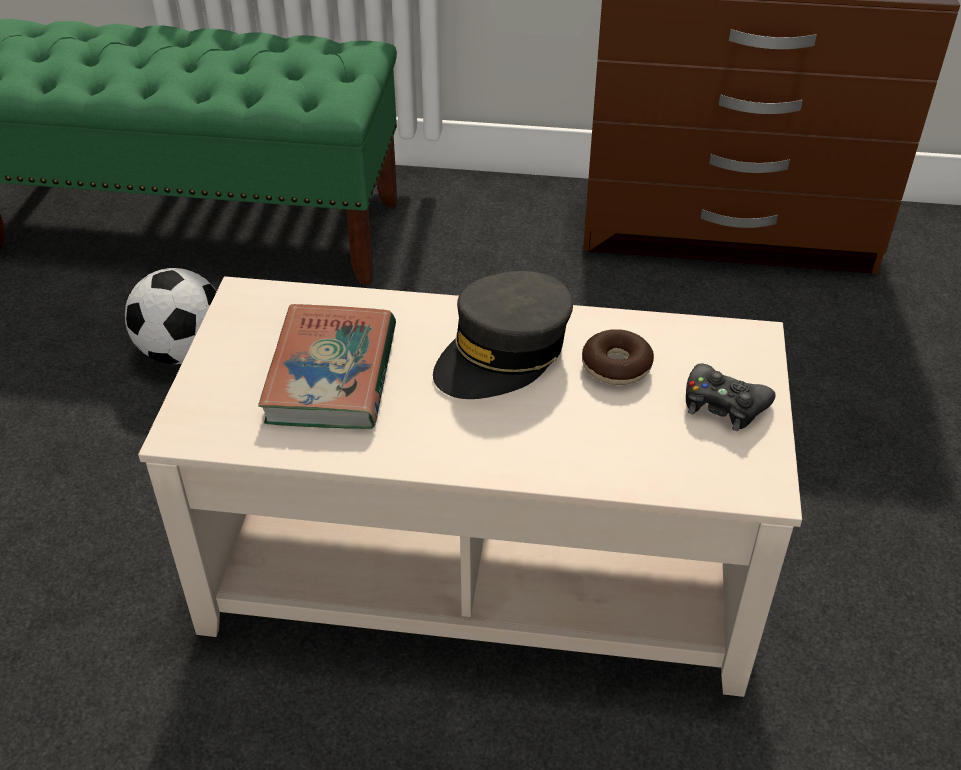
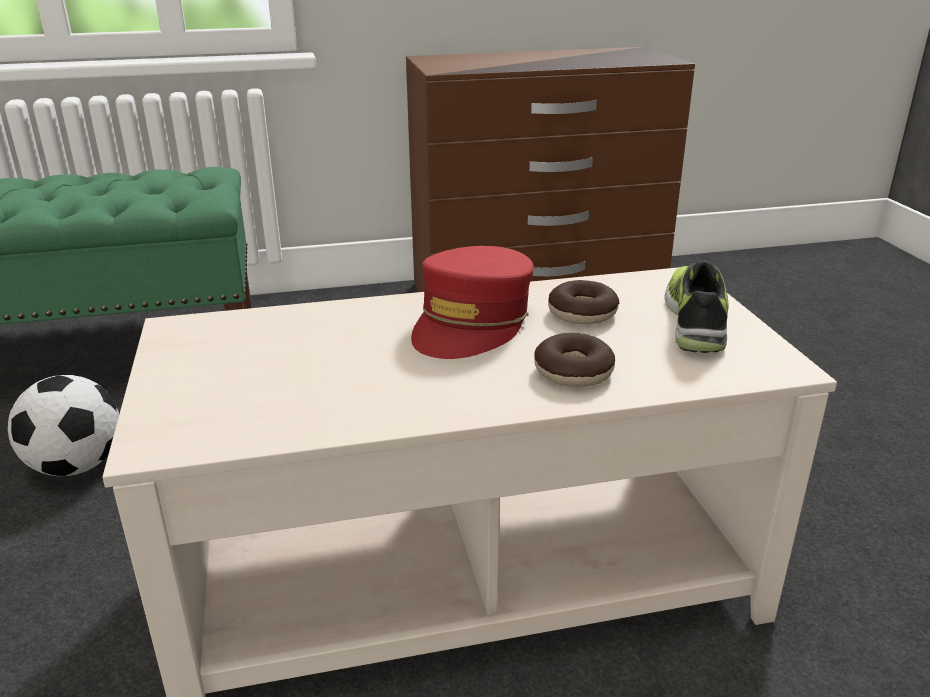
camera: 20 degrees left, 15 degrees down
book [258,304,396,429] -> none
grey cap [433,271,573,399] -> red cap [411,246,534,359]
black game controller [686,363,775,431] -> shoe [665,260,729,353]
none -> donut [534,333,615,387]

